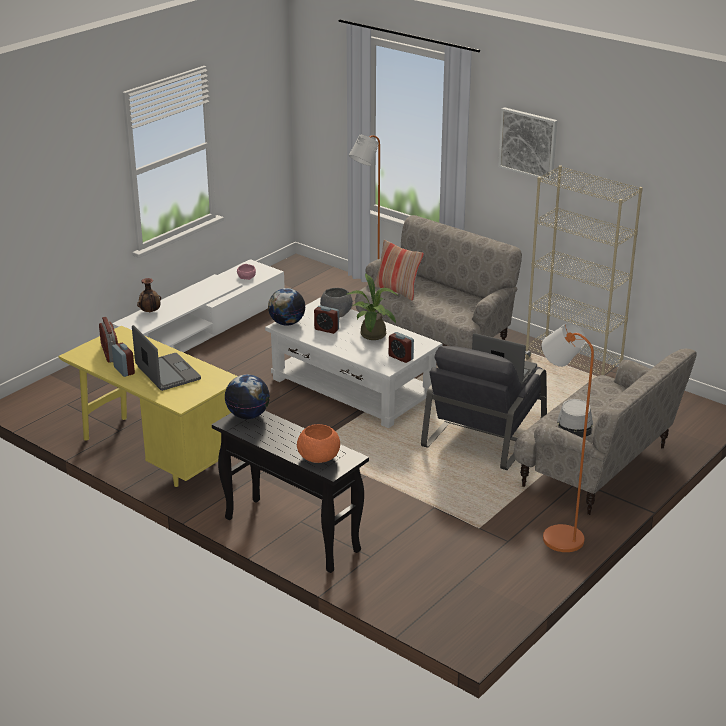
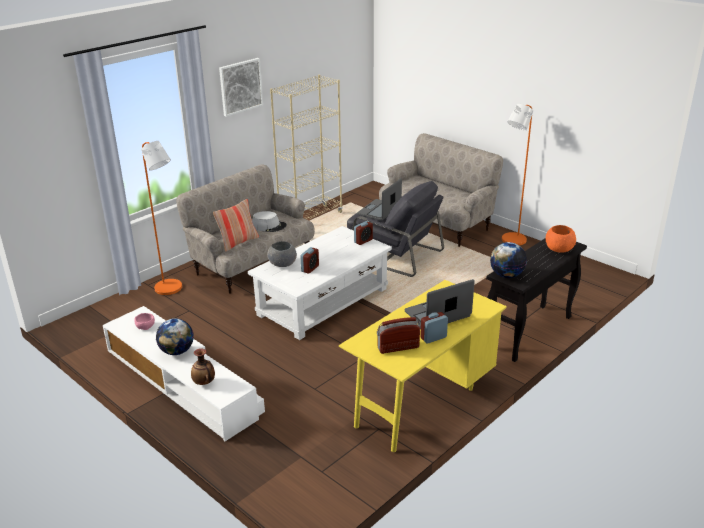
camera: 85 degrees left, 0 degrees up
globe [268,288,305,326] -> globe moved to [156,318,194,355]
potted plant [348,274,397,340] -> none
grey hat [557,399,593,437] -> grey hat moved to [252,211,287,232]

